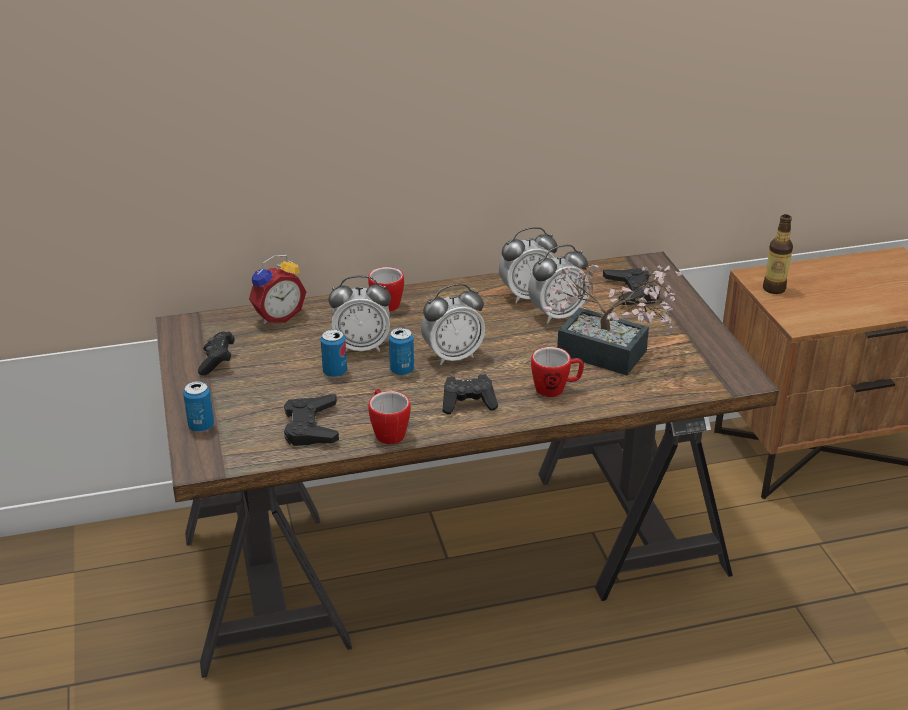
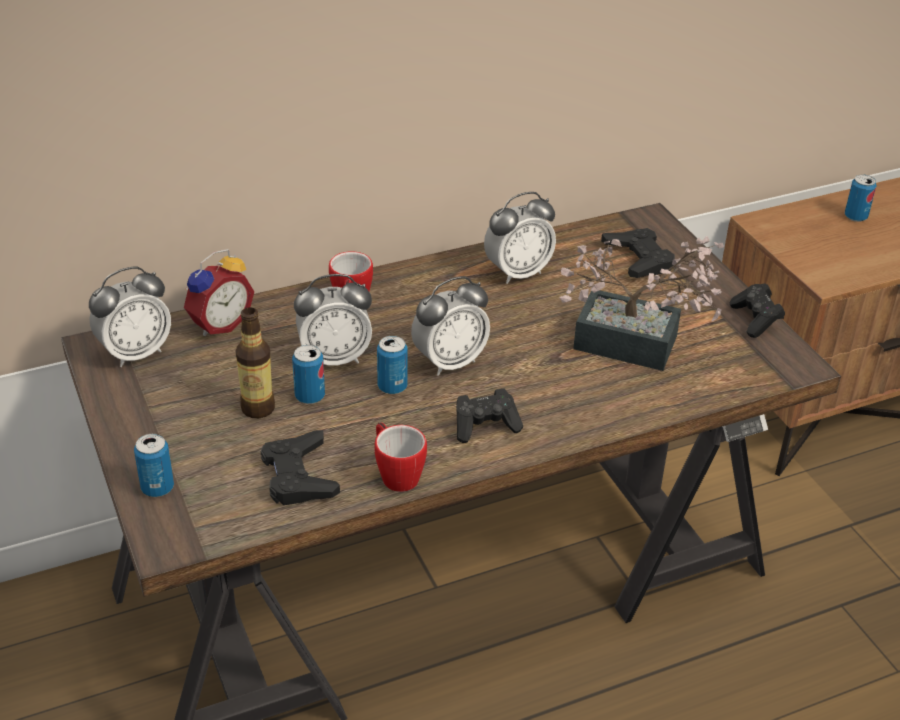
camera: 10 degrees left, 5 degrees up
black game controller [198,331,235,376] -> black game controller moved to [730,283,785,338]
alarm clock [528,245,589,323] -> alarm clock moved to [89,267,171,367]
mug [531,347,584,397] -> none
bottle [763,214,793,294] -> bottle moved to [235,307,275,418]
none -> can [845,175,876,222]

